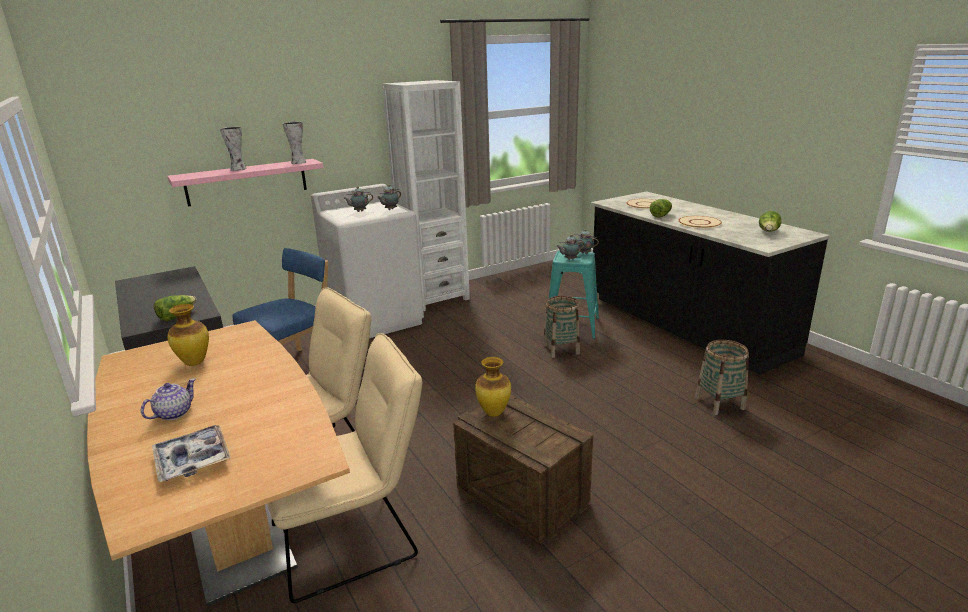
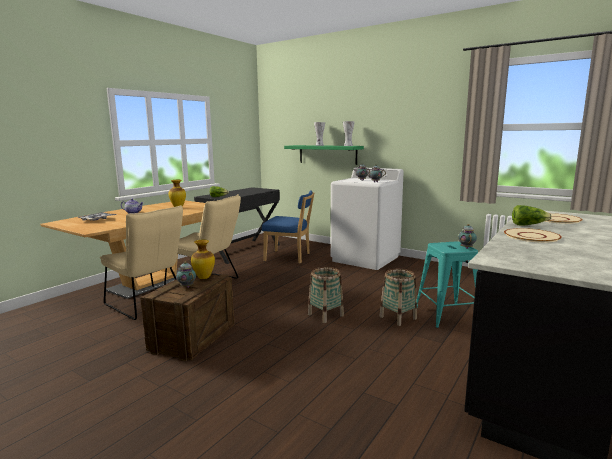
camera: 65 degrees right, 10 degrees down
pink shelf [168,159,324,206] -> green shelf [284,145,364,165]
white bookcase [382,80,470,311] -> none
teapot [556,235,584,260] -> teapot moved to [176,261,196,288]
basket [695,340,749,415] -> basket moved to [308,267,344,323]
lettuce [759,211,781,232] -> none

